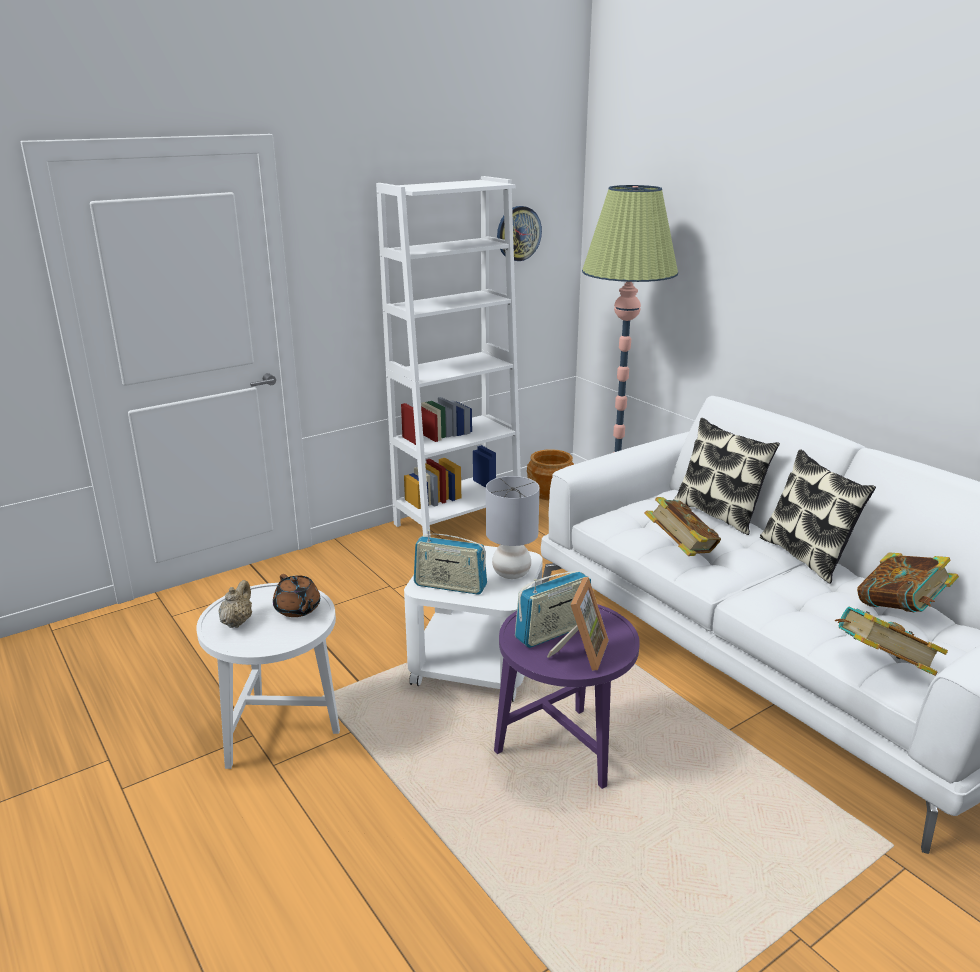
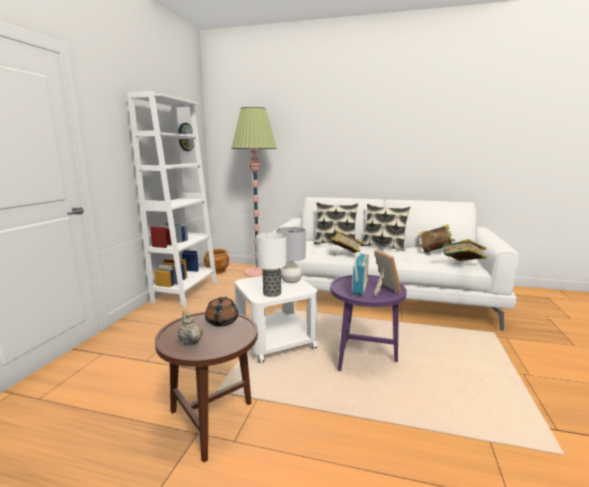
camera: 40 degrees left, 10 degrees down
white side table [196,583,340,769] -> brown side table [155,312,258,463]
brown teapot [273,574,320,617] -> brown teapot turned 75 degrees clockwise [205,296,238,327]
radio [414,530,487,595] -> table lamp [256,232,287,297]

